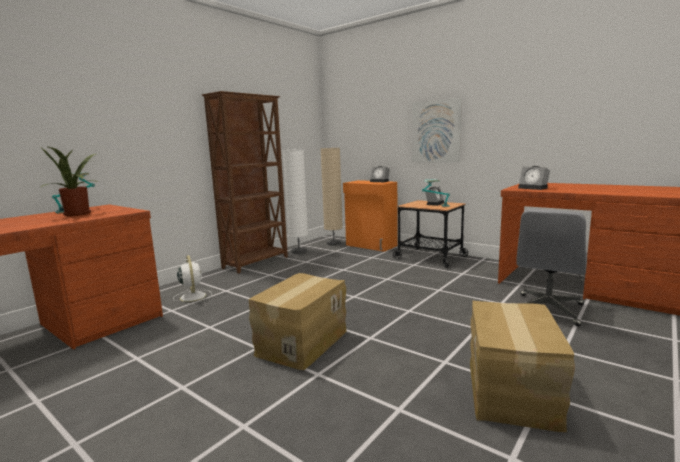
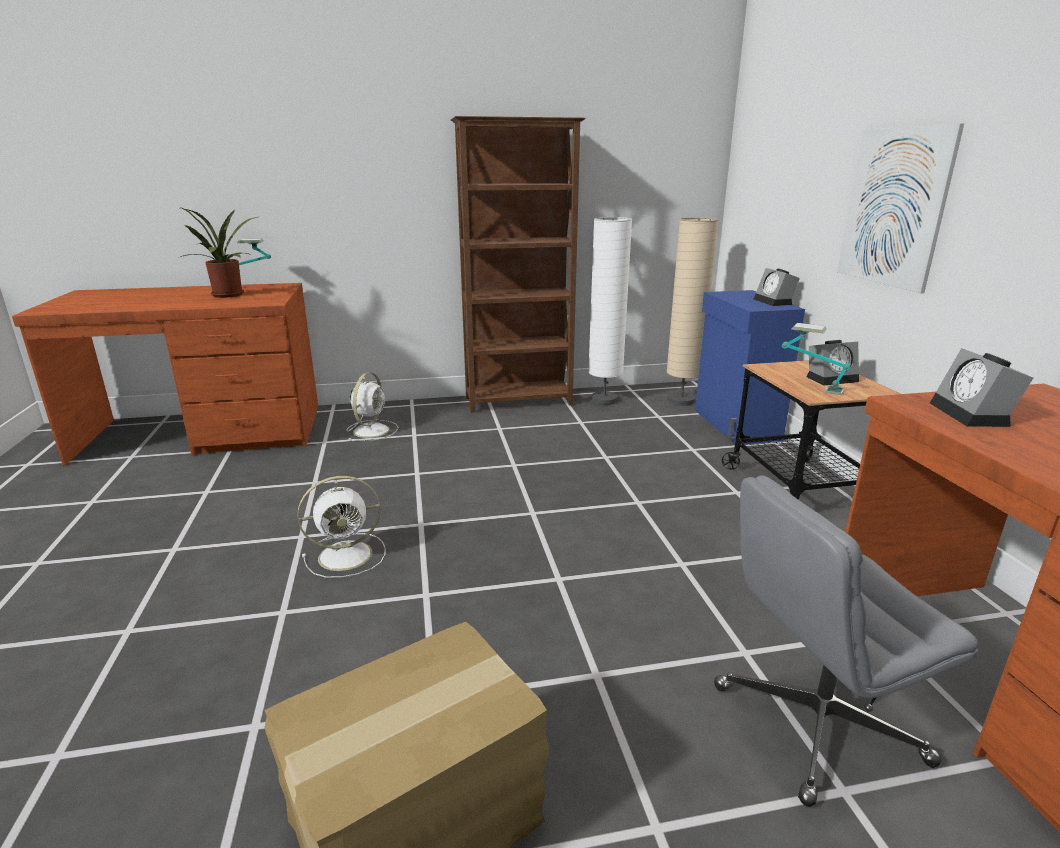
camera: 40 degrees right, 10 degrees up
cardboard box [249,273,347,370] -> white fan [298,476,386,578]
orange cabinet [343,180,398,252] -> blue cabinet [695,290,805,444]

